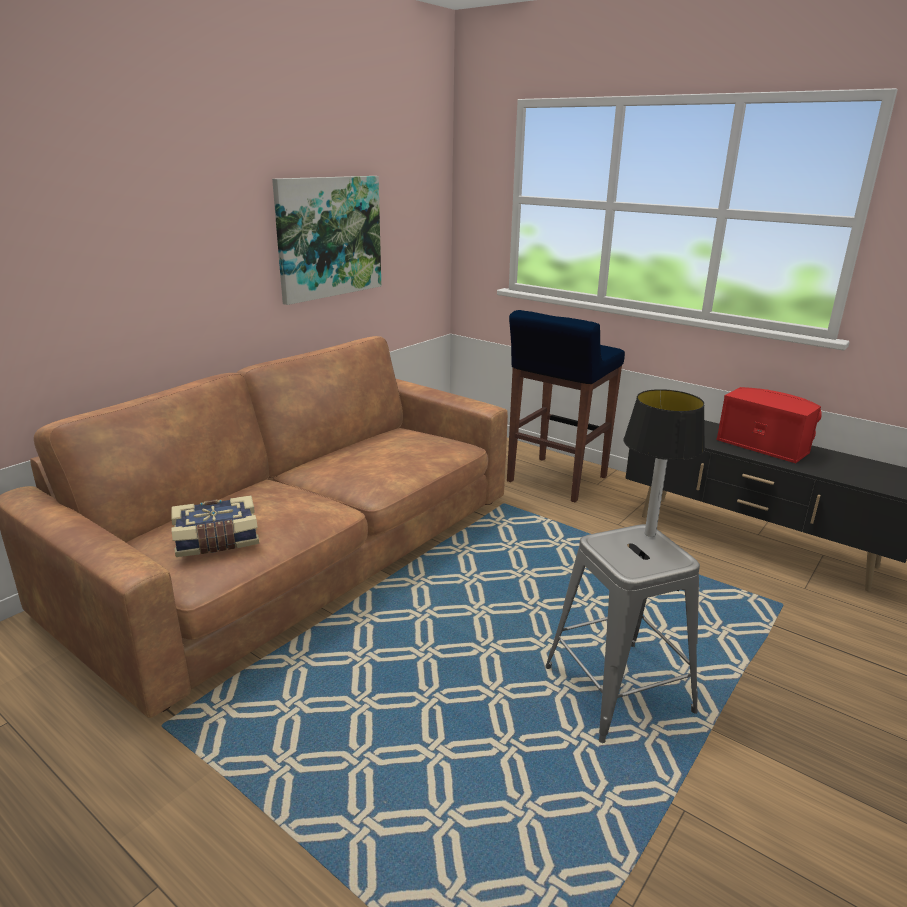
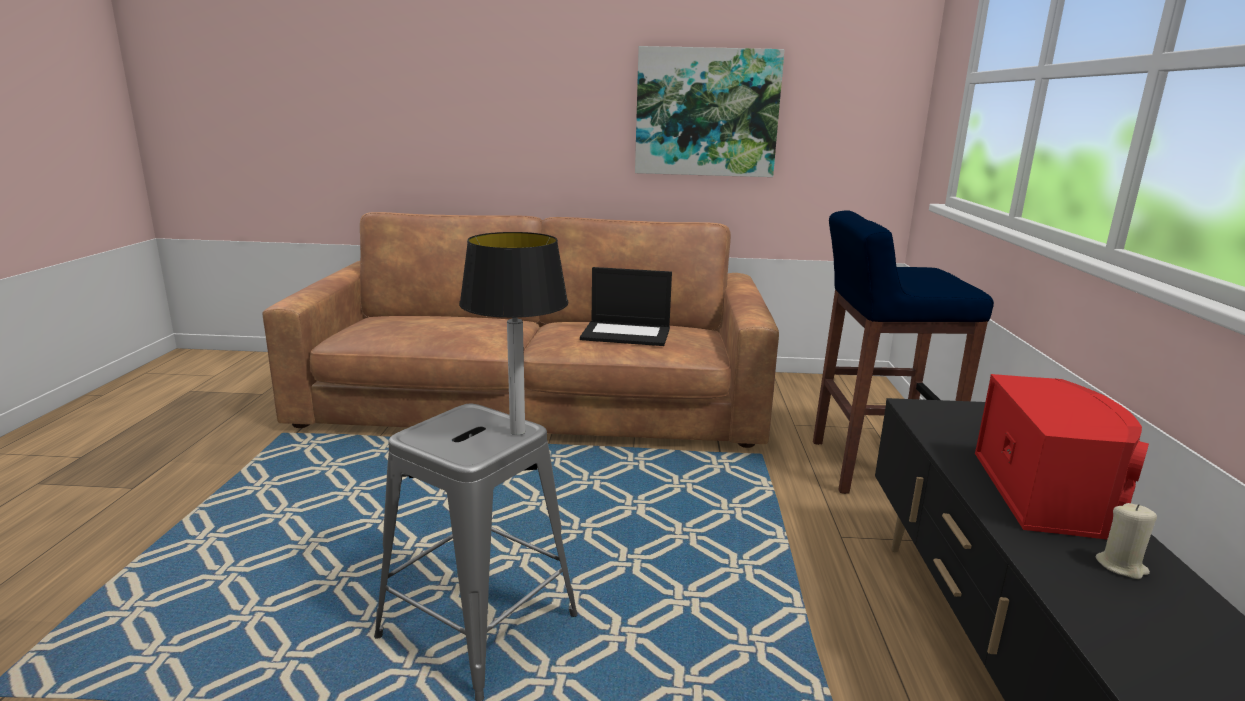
camera: 55 degrees right, 5 degrees down
book [171,495,259,557] -> none
none -> laptop [580,267,672,346]
none -> beige candle [1095,503,1157,579]

